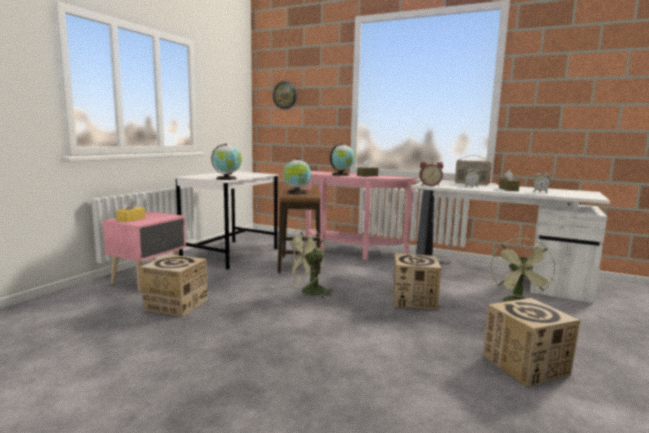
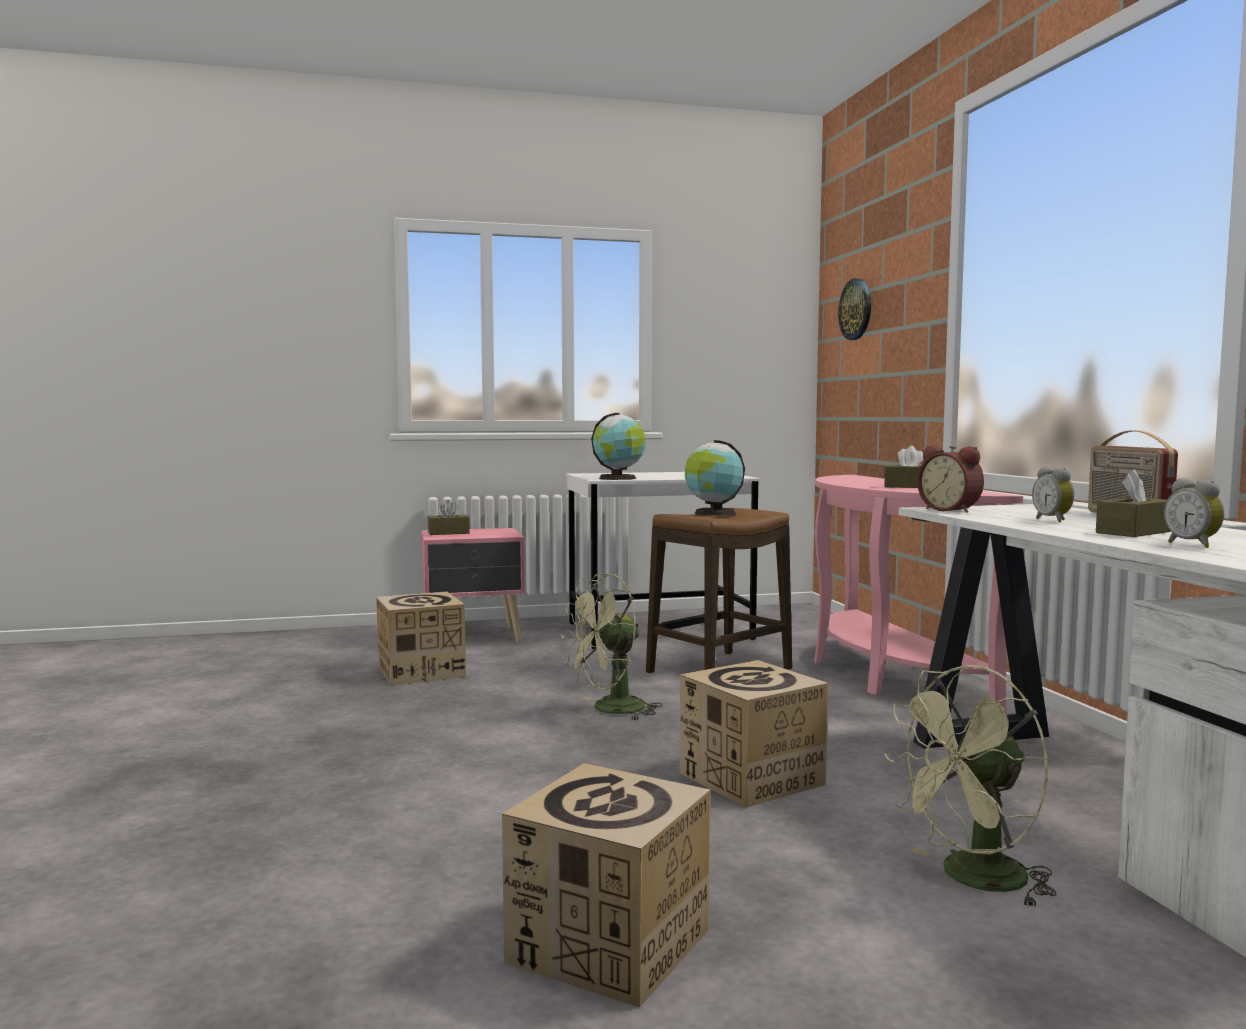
camera: 50 degrees right, 5 degrees down
yellow tissue box [116,199,145,222] -> brown tissue box [428,500,470,535]
green fan [285,228,334,299] -> green fan turned 45 degrees counterclockwise [561,574,662,720]
globe [330,144,355,176] -> none

